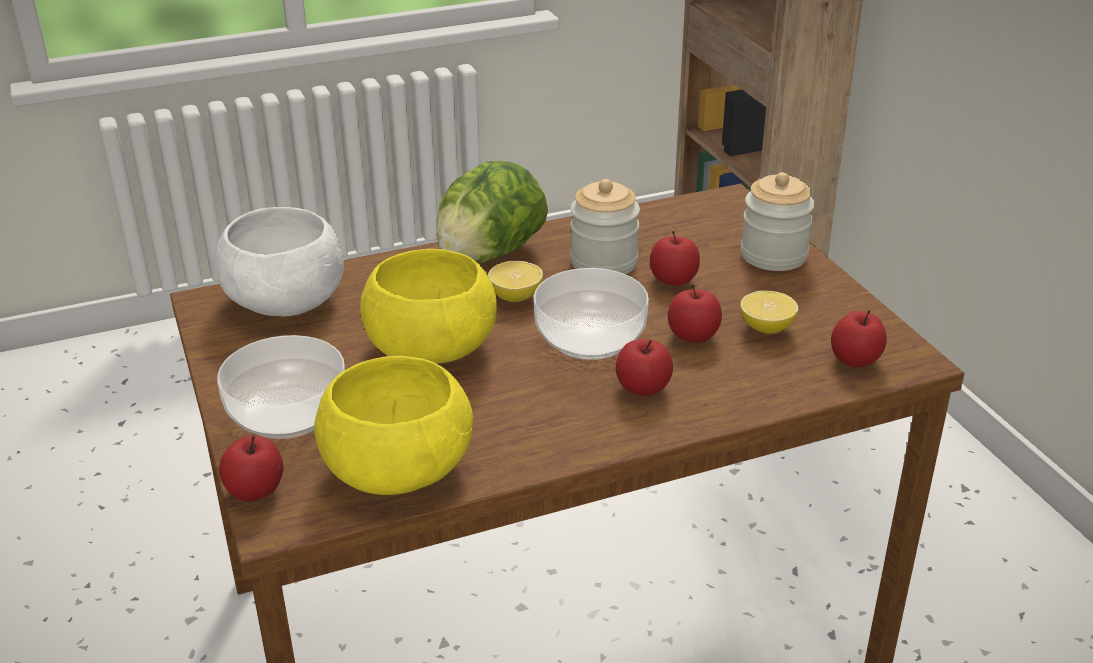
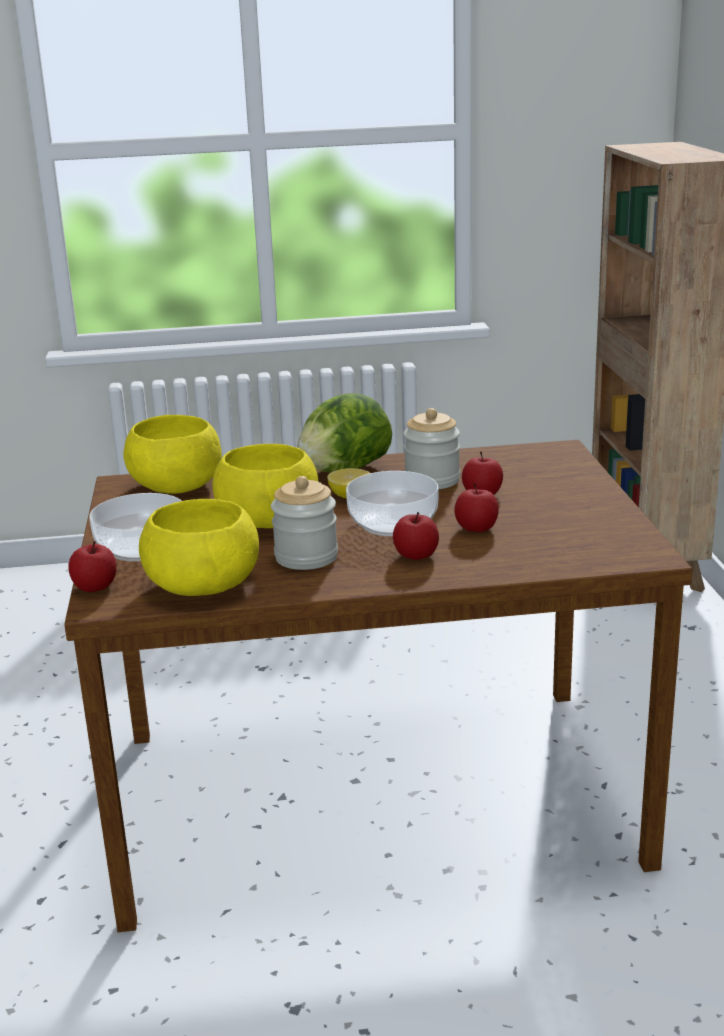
camera: 15 degrees right, 10 degrees down
white bowl [215,207,344,316] -> yellow bowl [123,415,222,494]
lemon [740,290,798,334] -> none
jar [741,172,815,271] -> jar moved to [271,476,338,570]
apple [831,310,887,368] -> none

